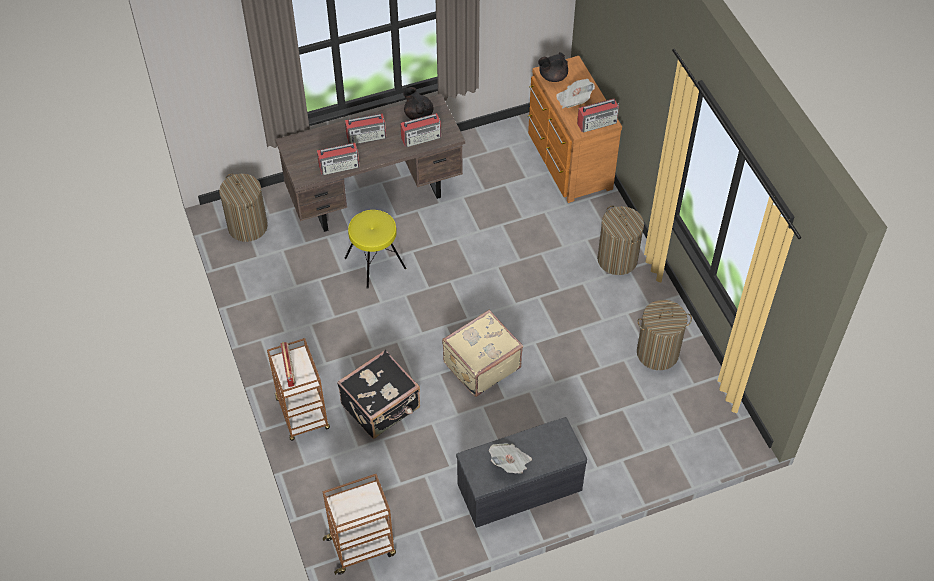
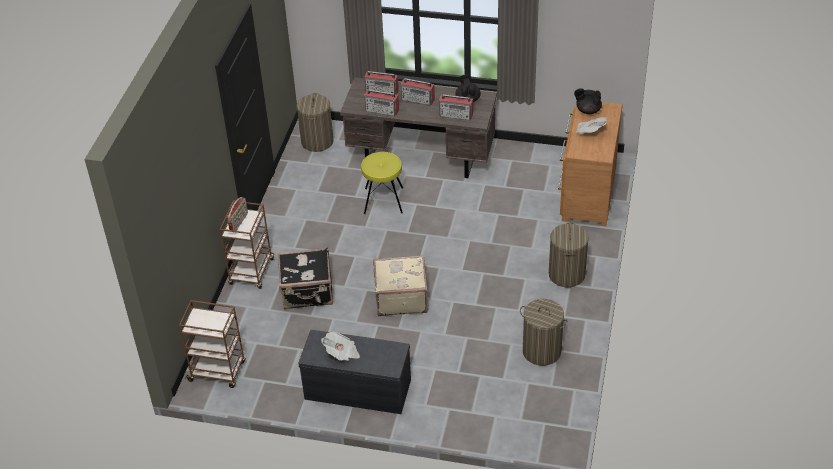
camera: 35 degrees right, 10 degrees down
radio [577,99,619,132] -> radio moved to [364,71,399,94]

